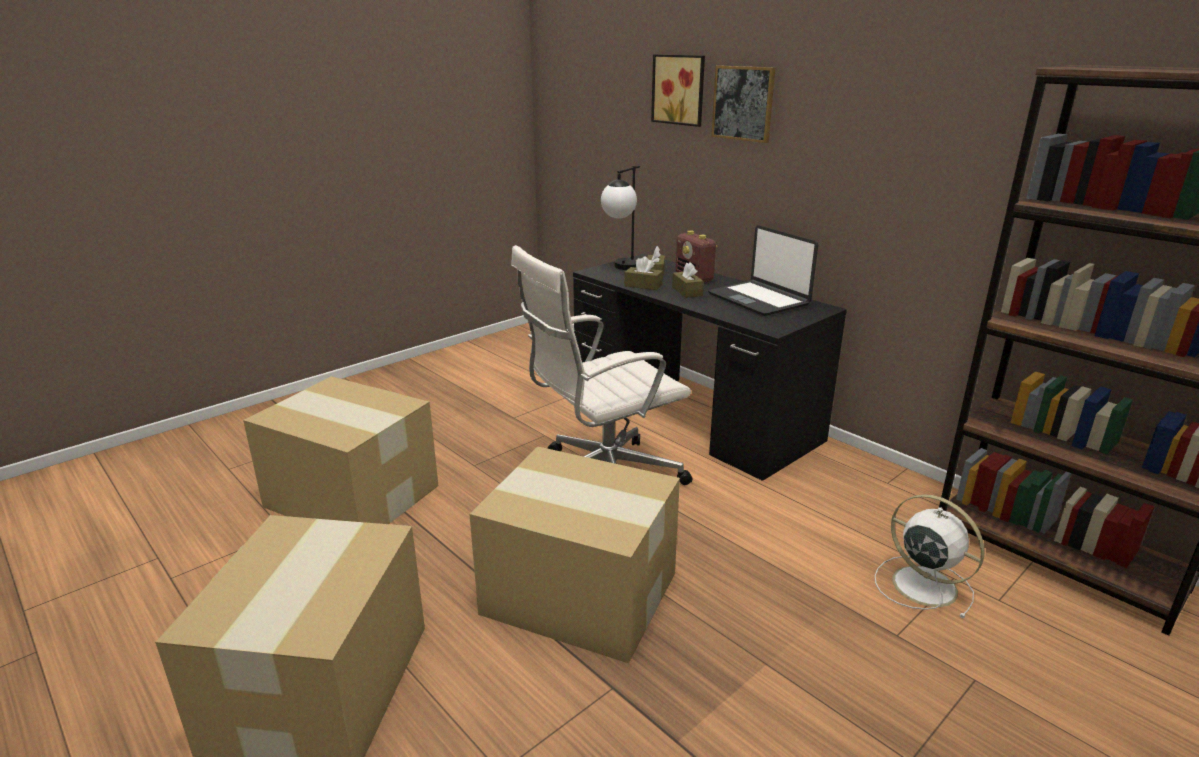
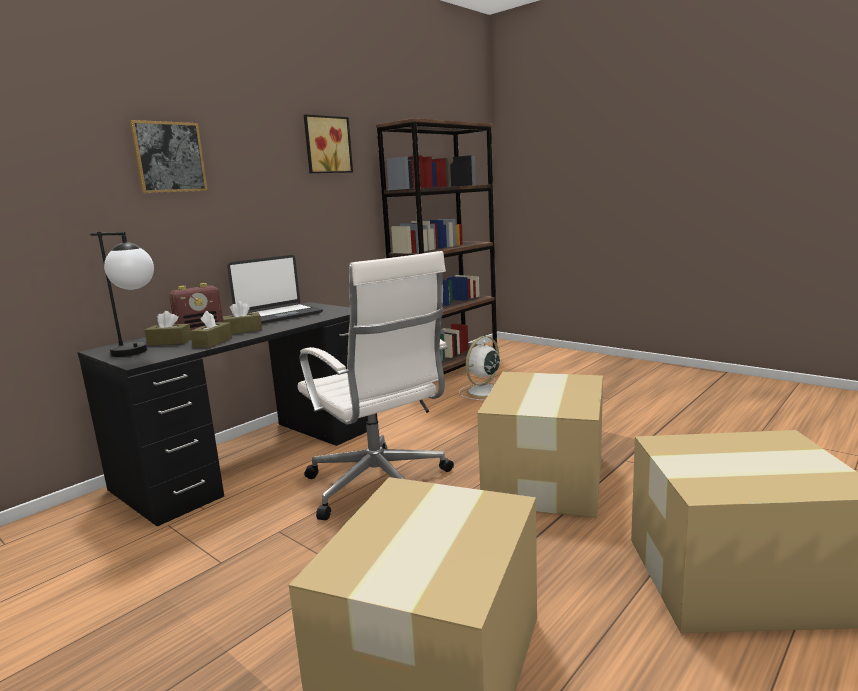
camera: 95 degrees left, 10 degrees down
picture [651,54,705,127] -> picture moved to [304,114,353,174]

